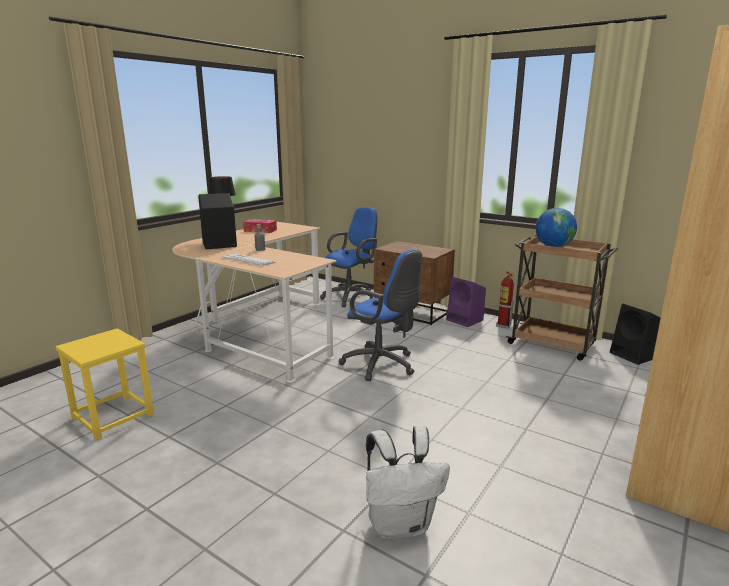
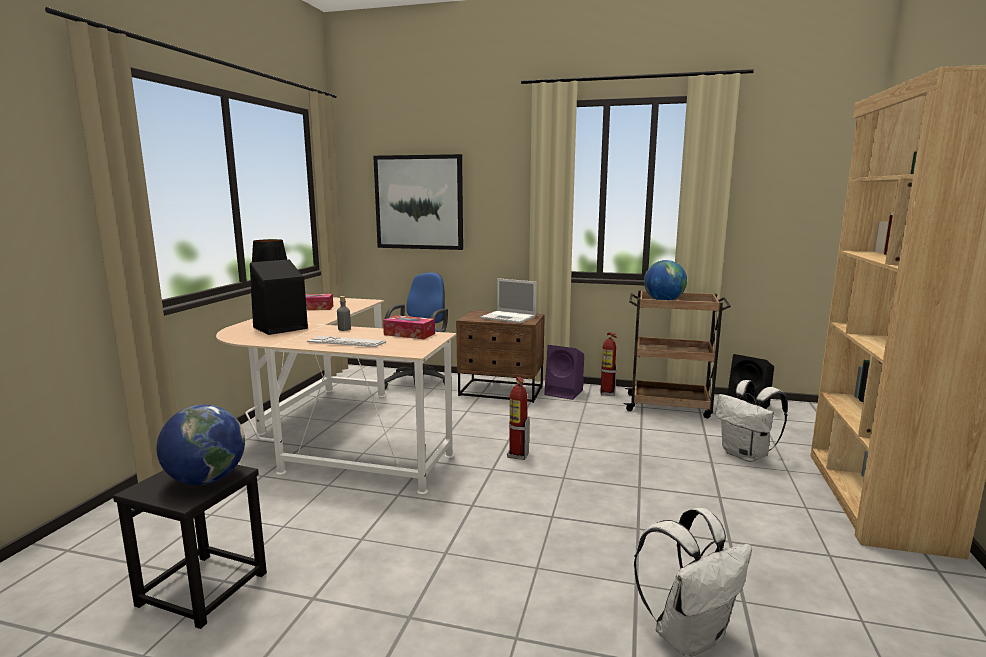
camera: 20 degrees left, 5 degrees down
yellow stool [56,328,154,440] -> black stool [113,465,267,629]
blue office chair [339,250,422,381] -> fire extinguisher [507,377,530,460]
none -> globe [157,404,245,485]
none -> picture [373,154,463,250]
none -> tissue box [383,315,435,339]
none -> laptop [480,278,537,323]
none -> white backpack [716,380,788,462]

